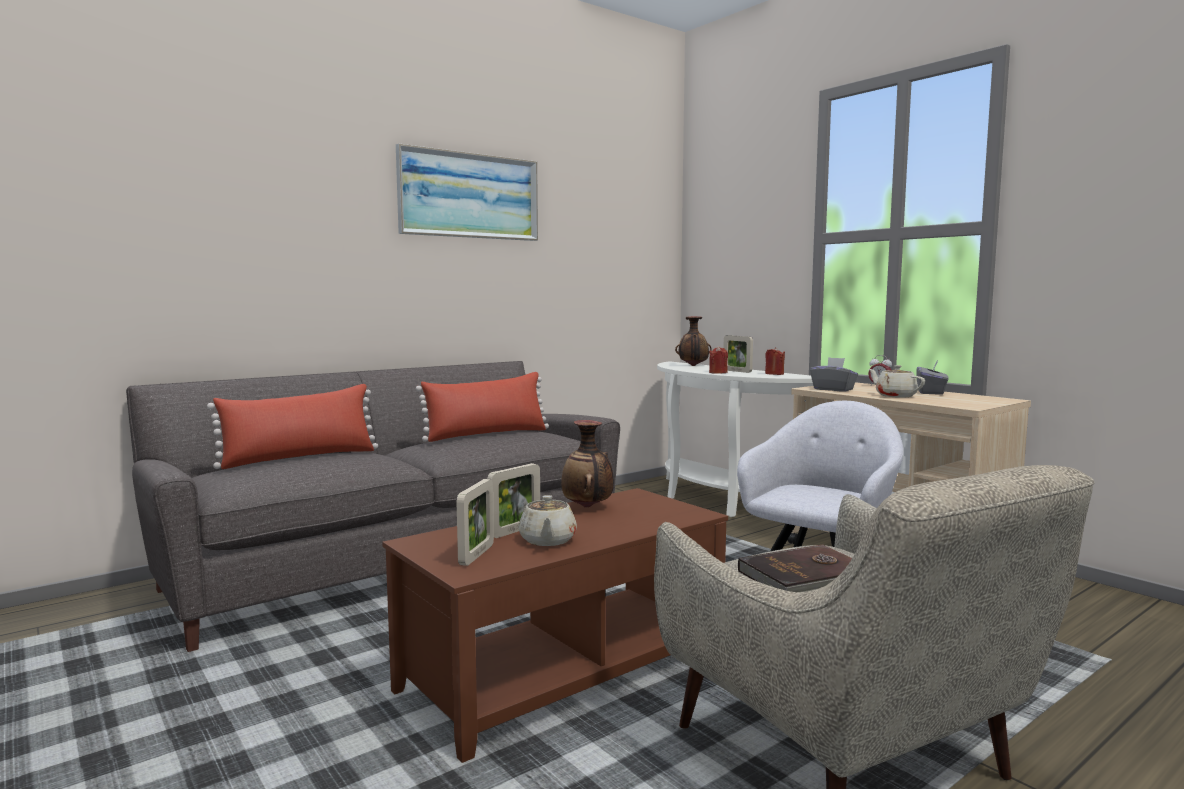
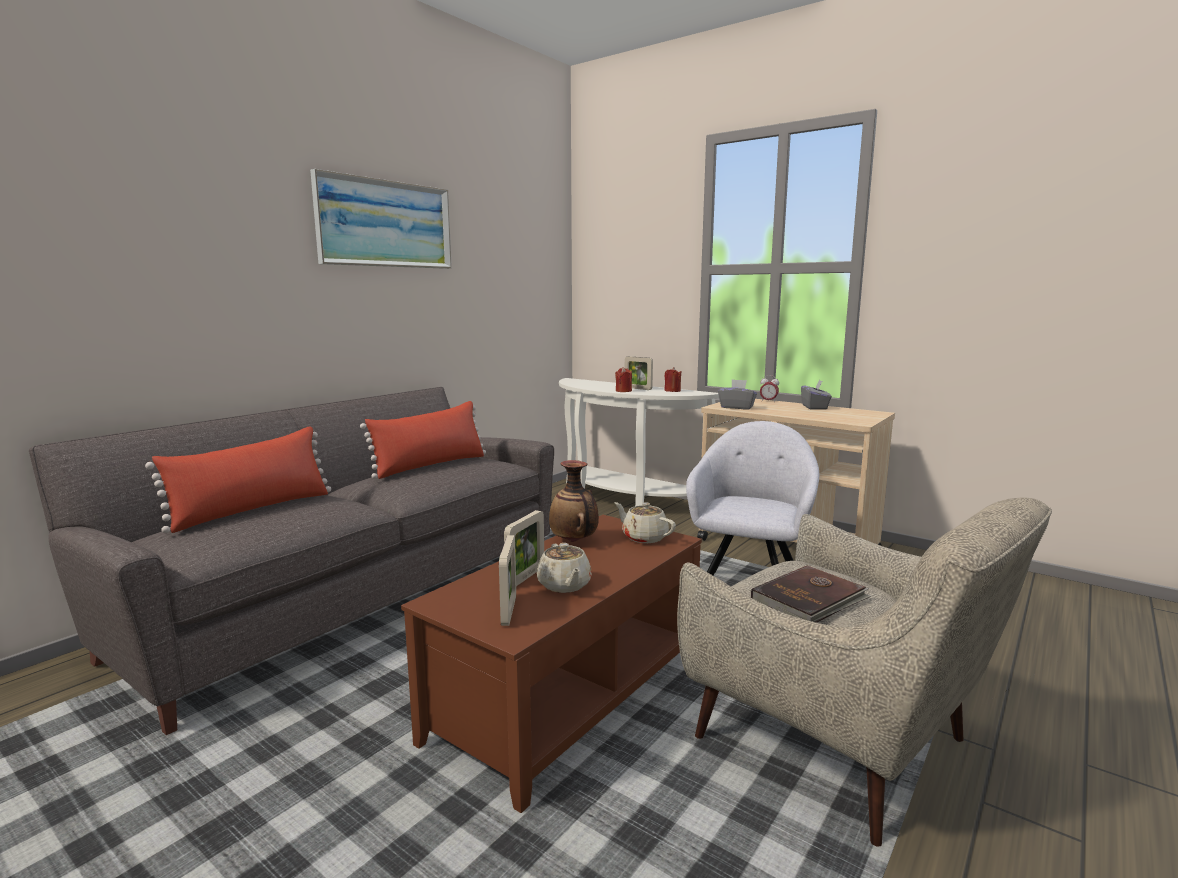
camera: 15 degrees left, 5 degrees up
vase [675,316,712,366] -> none
beige teapot [868,365,925,398] -> beige teapot moved to [615,502,676,543]

